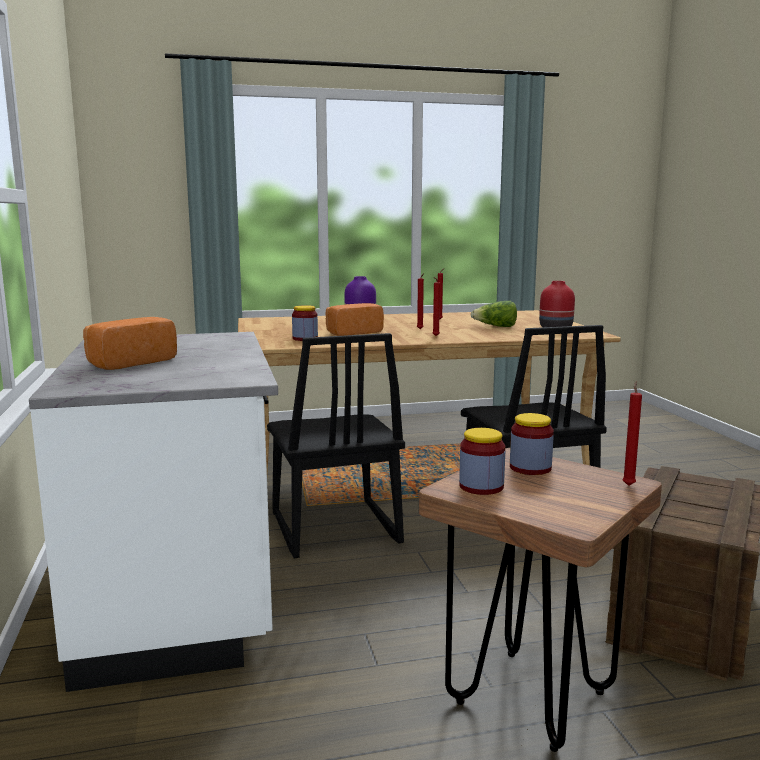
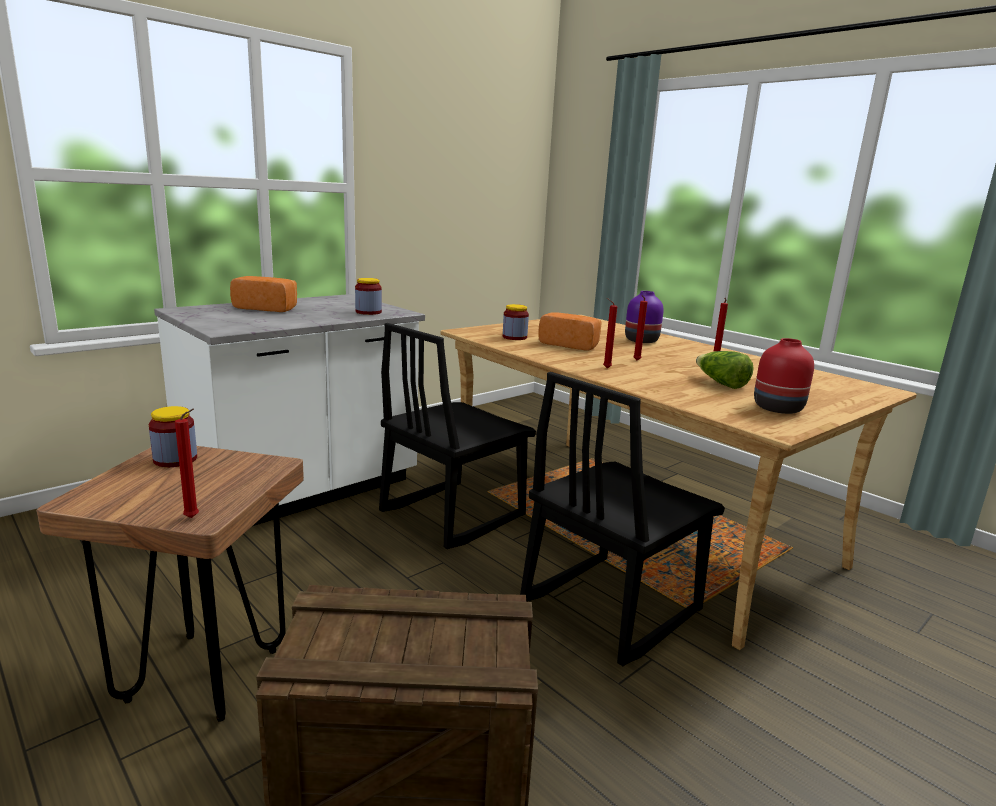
camera: 60 degrees right, 5 degrees up
jar [510,413,554,475] -> jar moved to [355,278,382,315]

